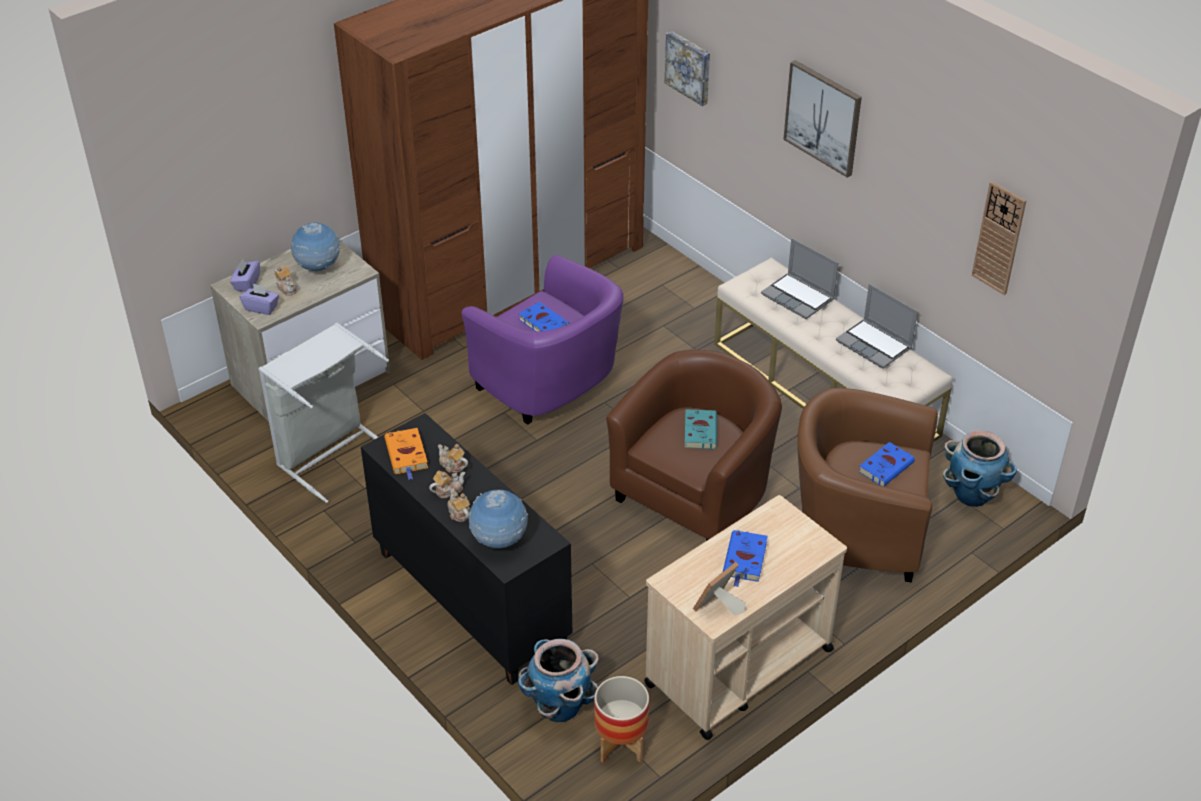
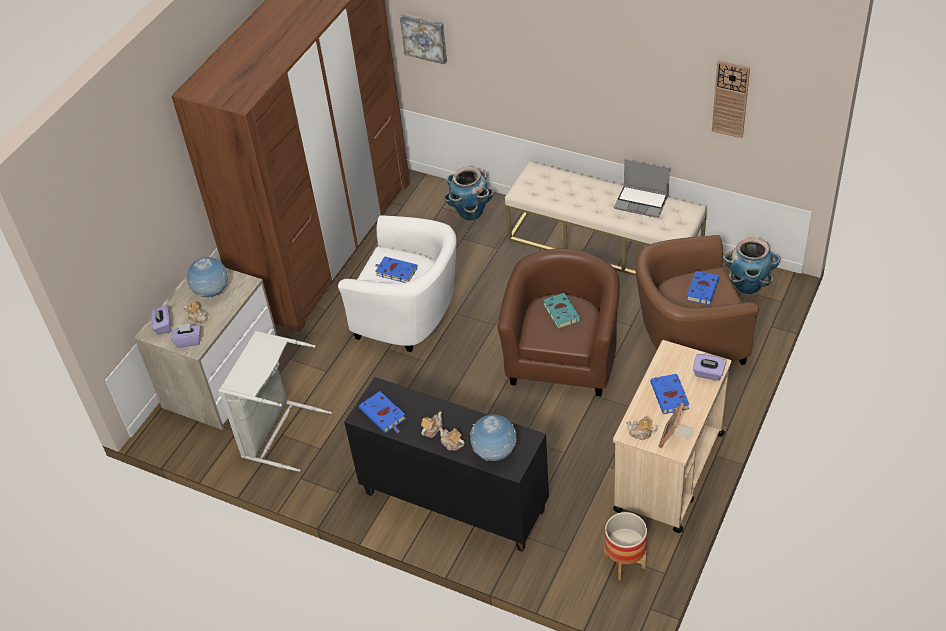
camera: 20 degrees left, 5 degrees up
orange book [384,428,428,480] -> blue book [359,391,406,433]
teapot [438,444,468,473] -> teapot moved to [626,416,658,440]
purple armchair [462,255,623,425] -> white armchair [338,215,456,352]
planter [518,639,599,722] -> planter moved to [443,167,494,221]
laptop [761,238,838,319] -> none
picture [783,60,862,178] -> none
none -> purple tissue box [693,354,726,381]

